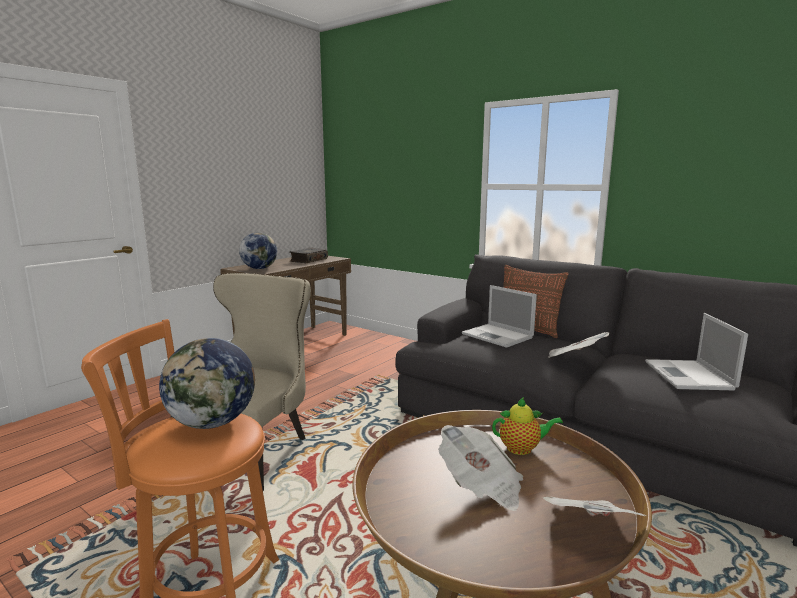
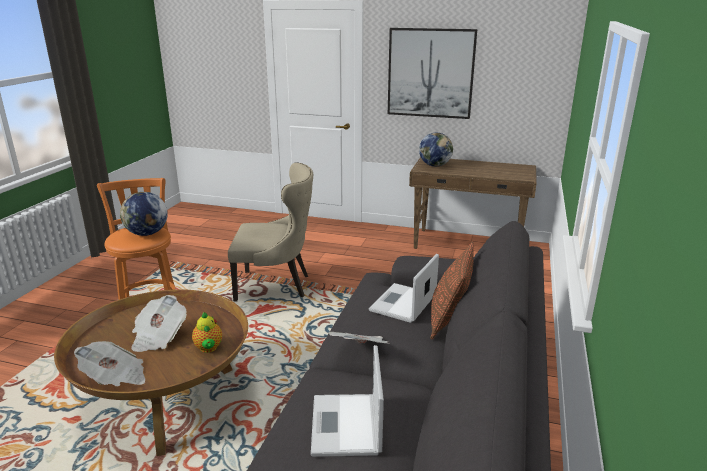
camera: 70 degrees right, 10 degrees up
book [290,247,328,263] -> none
laptop [645,313,748,390] -> laptop turned 75 degrees counterclockwise [311,345,384,457]
none -> picture [388,28,477,119]

